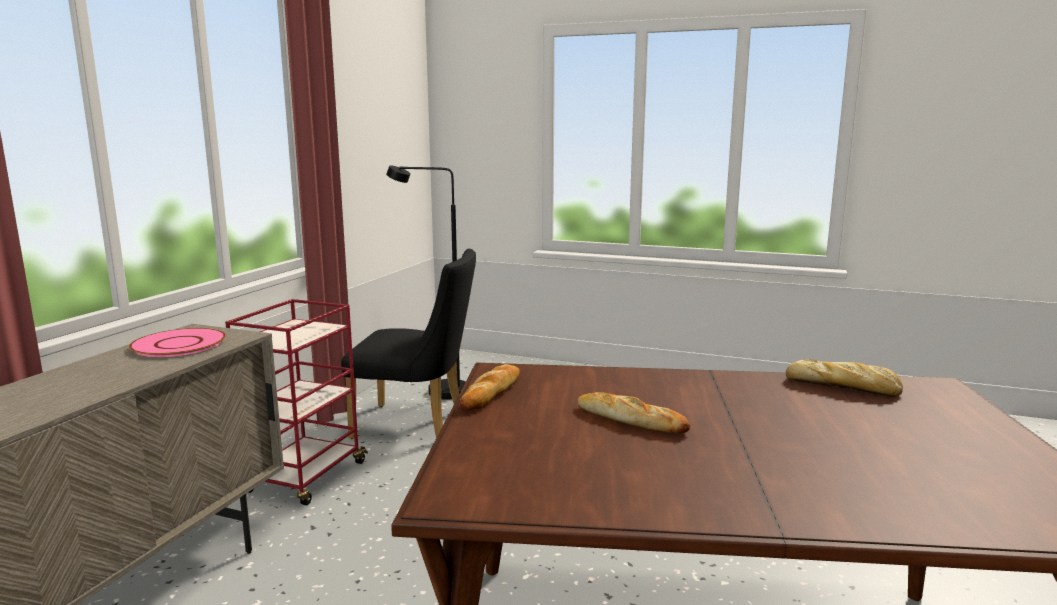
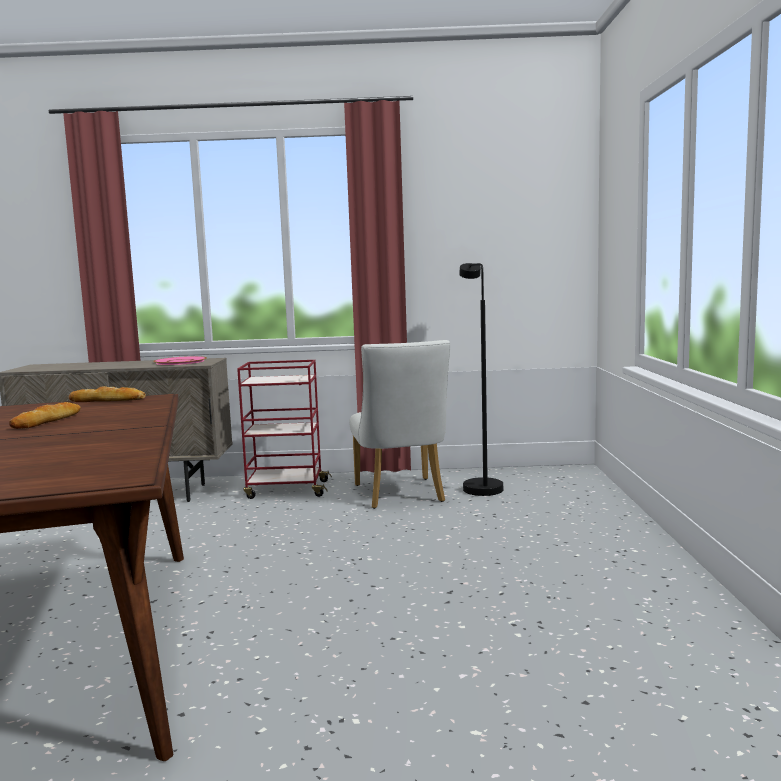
camera: 70 degrees right, 5 degrees down
black chair [341,249,476,439] -> white chair [349,340,450,509]
bread [786,359,903,397] -> none

